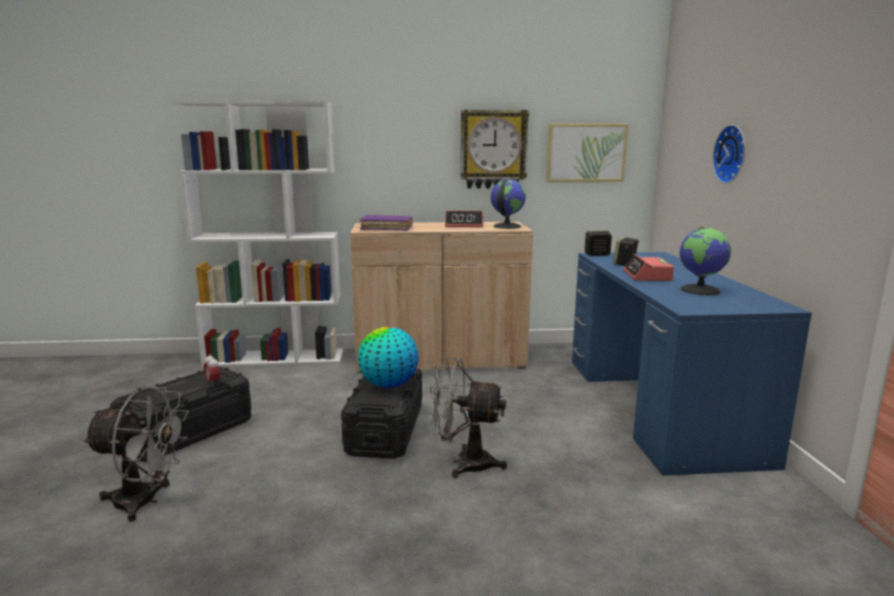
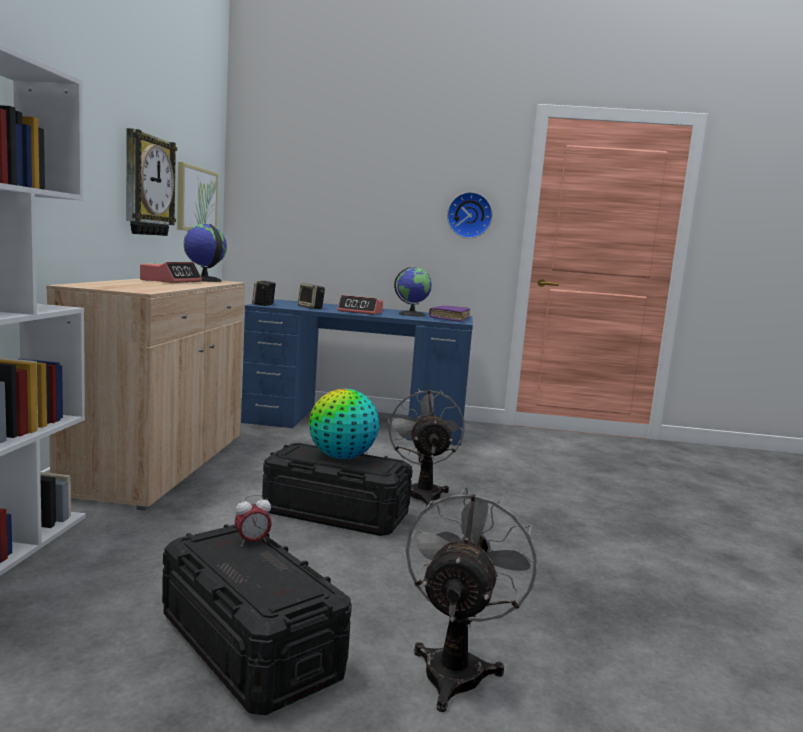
camera: 80 degrees left, 5 degrees down
purple book [360,214,413,231] -> purple book moved to [429,305,470,322]
grey fan [428,357,507,478] -> grey fan turned 150 degrees clockwise [388,388,465,507]
wall clock [712,125,745,183] -> wall clock moved to [447,192,493,238]

